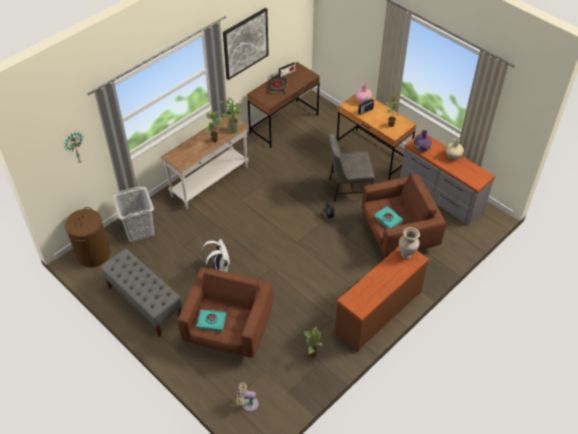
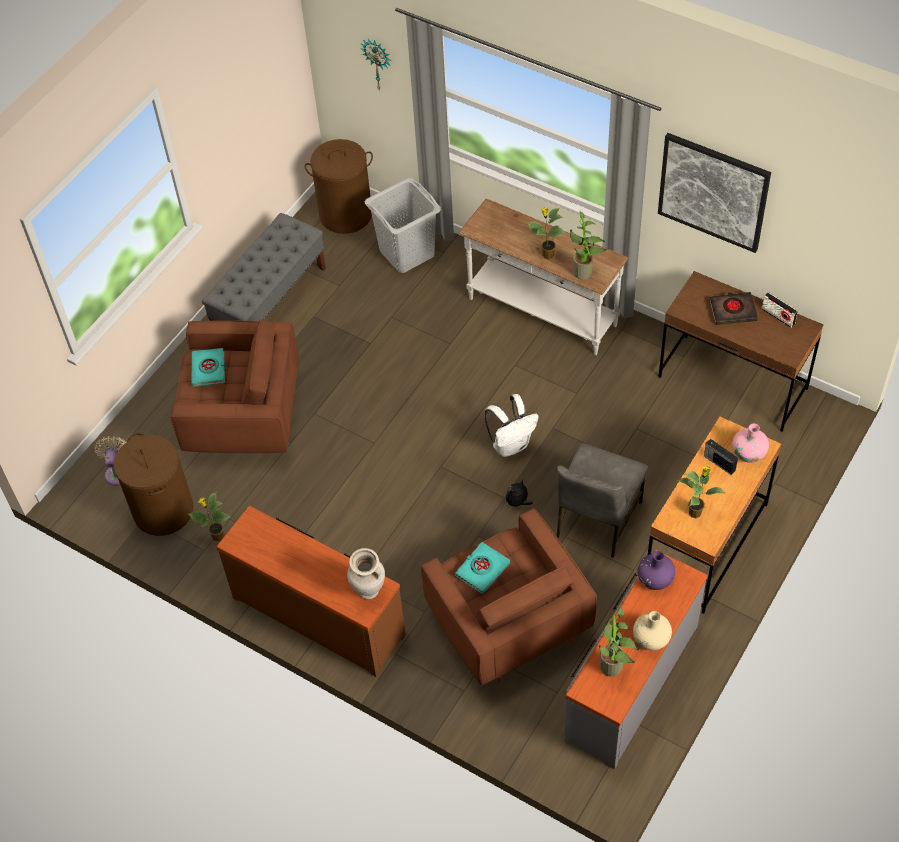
camera: 80 degrees right, 5 degrees up
white backpack [202,239,229,272] -> white backpack moved to [484,394,538,457]
grey chair [329,134,375,202] -> grey chair turned 135 degrees counterclockwise [556,443,648,558]
none -> brown laundry basket [114,433,194,536]
none -> potted plant [599,606,639,677]

